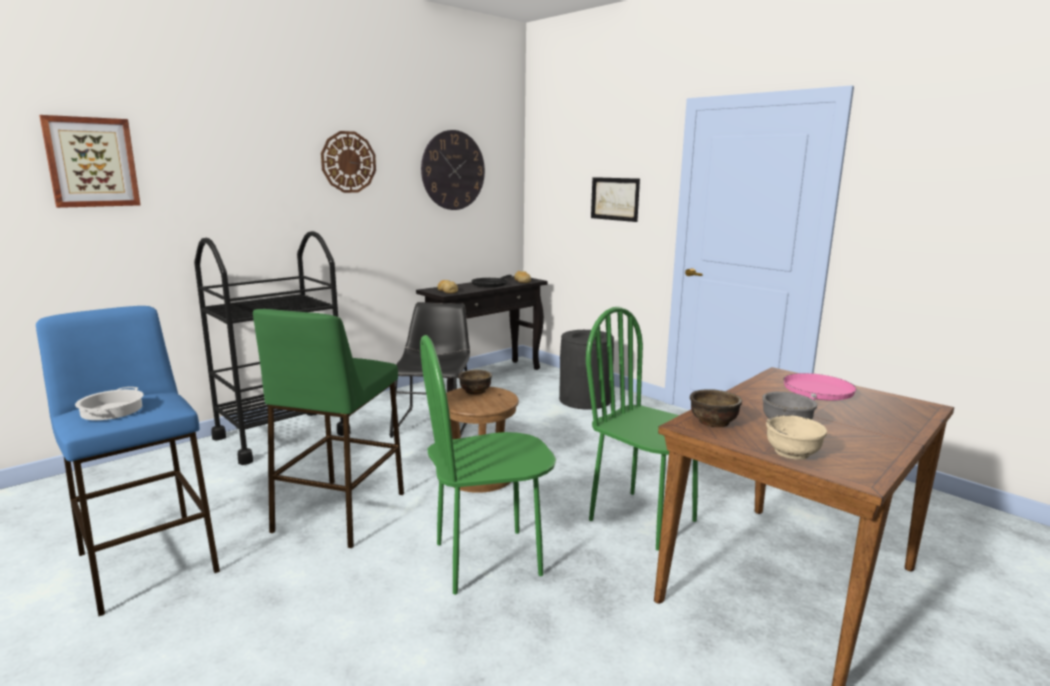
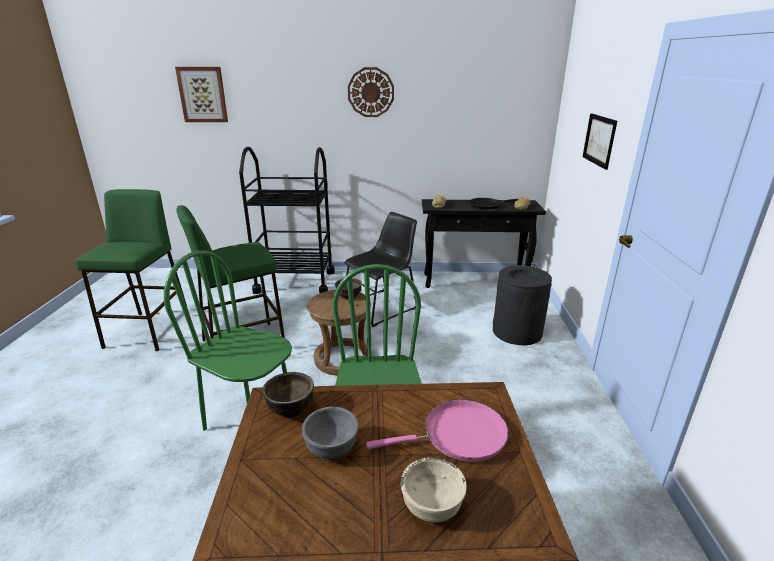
camera: 45 degrees right, 10 degrees up
blue stool [36,306,220,616] -> green stool [75,189,187,351]
cooking pot [75,387,144,420] -> none
wall clock [421,130,485,210] -> none
beige bowl [766,415,827,460] -> beige bowl moved to [401,457,467,523]

